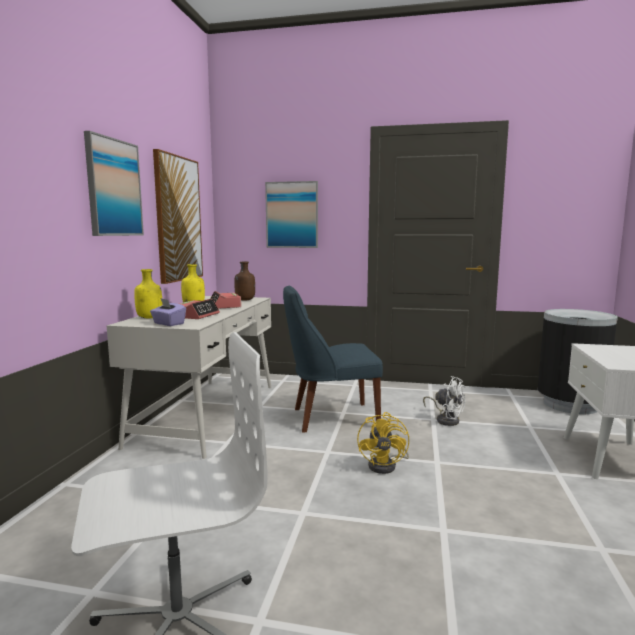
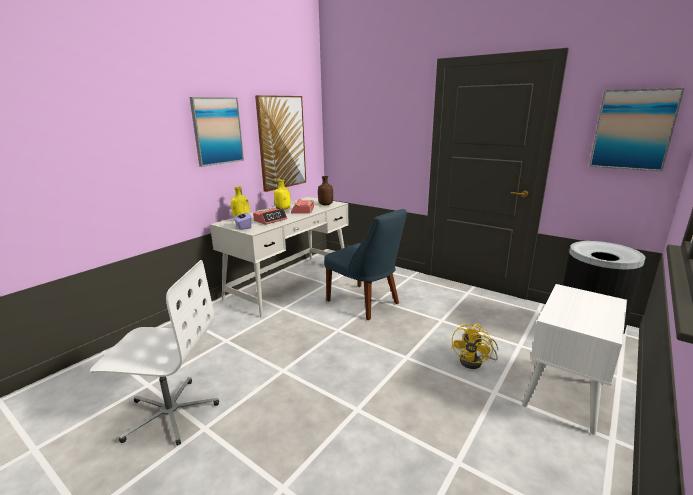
camera: 25 degrees right, 10 degrees up
picture [265,181,318,248] -> picture moved to [589,88,685,172]
blue chair [283,286,383,432] -> blue chair turned 150 degrees counterclockwise [324,209,407,320]
yellow fan [357,412,409,474] -> yellow fan moved to [451,324,498,369]
white fan [423,376,465,426] -> none

